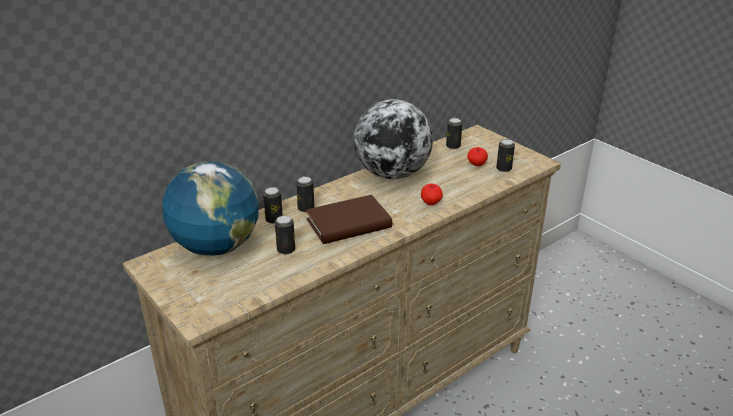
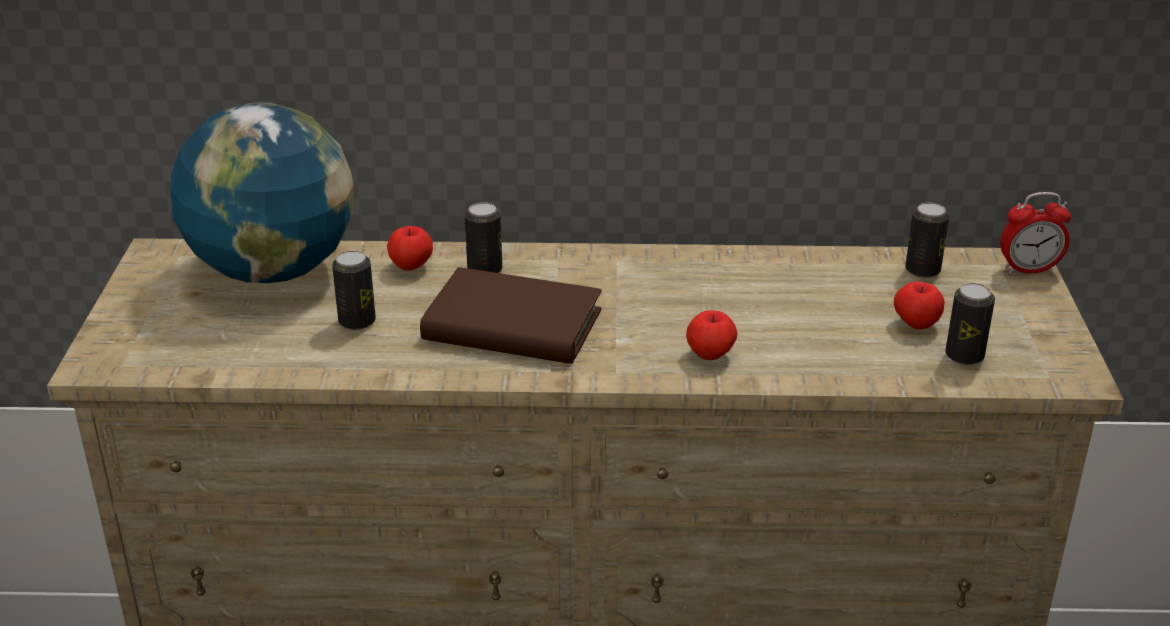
camera: 40 degrees right, 0 degrees up
can [263,187,283,224] -> apple [387,226,433,270]
globe [354,99,433,179] -> none
none -> alarm clock [1000,192,1071,274]

